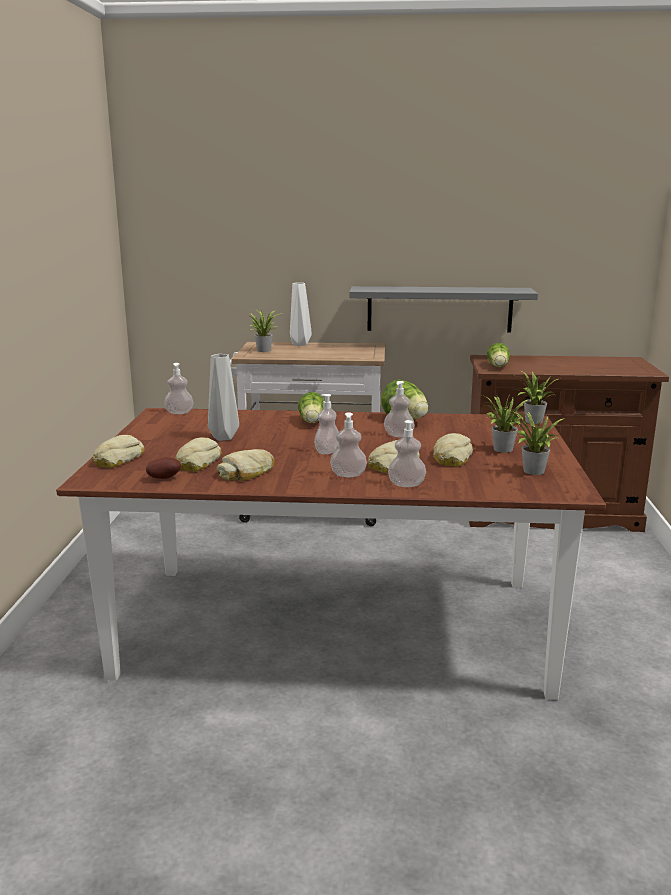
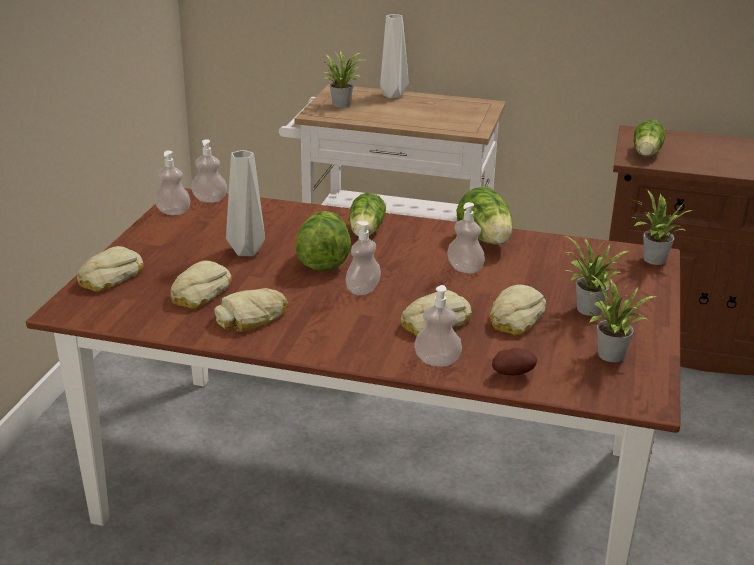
camera: 10 degrees right, 10 degrees up
potato [146,457,181,479] -> potato moved to [492,348,537,375]
soap dispenser [330,412,367,477] -> soap dispenser moved to [154,151,191,215]
grey shelf [349,286,538,332] -> none
none -> lettuce [296,211,351,272]

